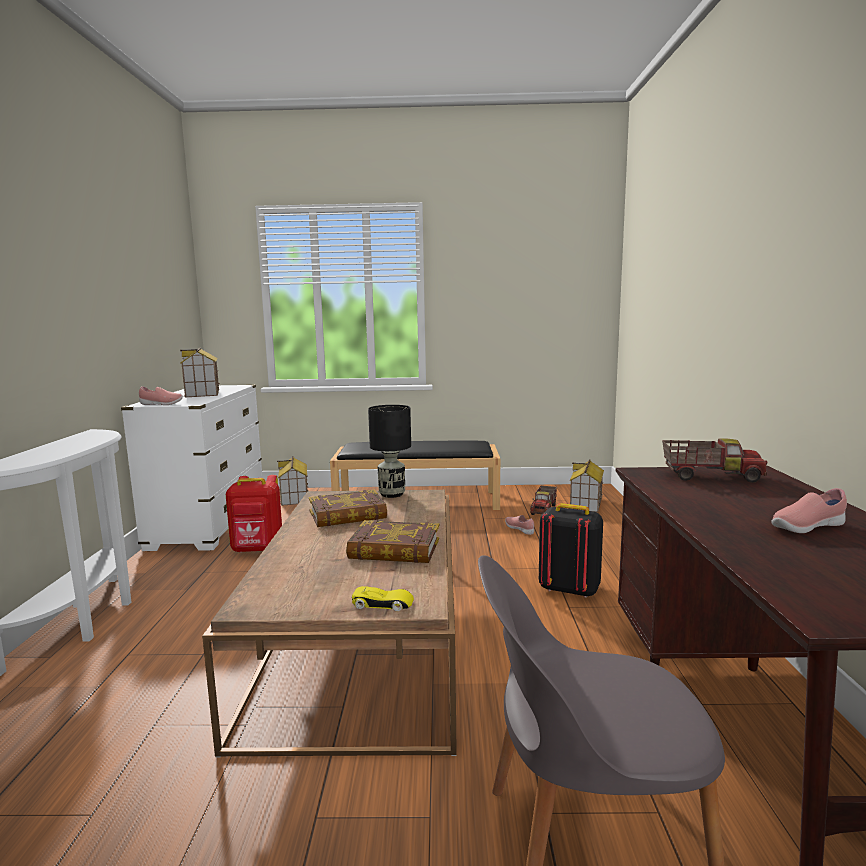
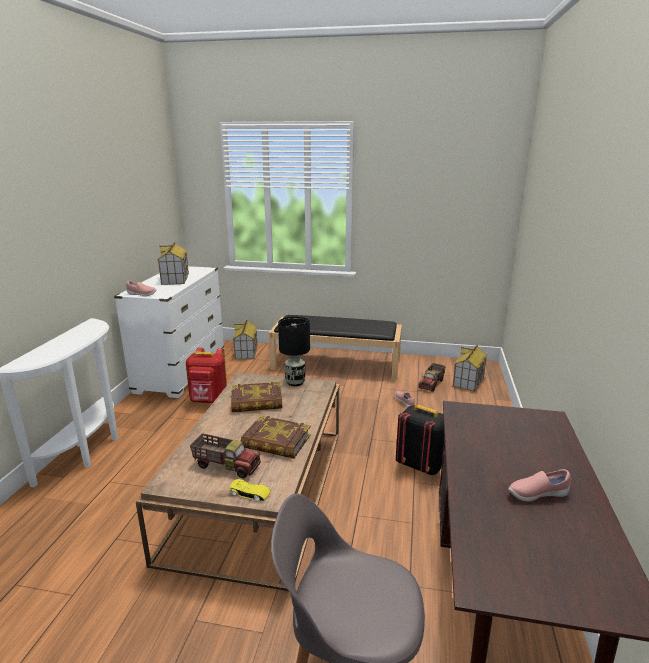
camera: 10 degrees right, 10 degrees up
toy truck [662,438,768,483] -> toy truck moved to [190,433,261,478]

